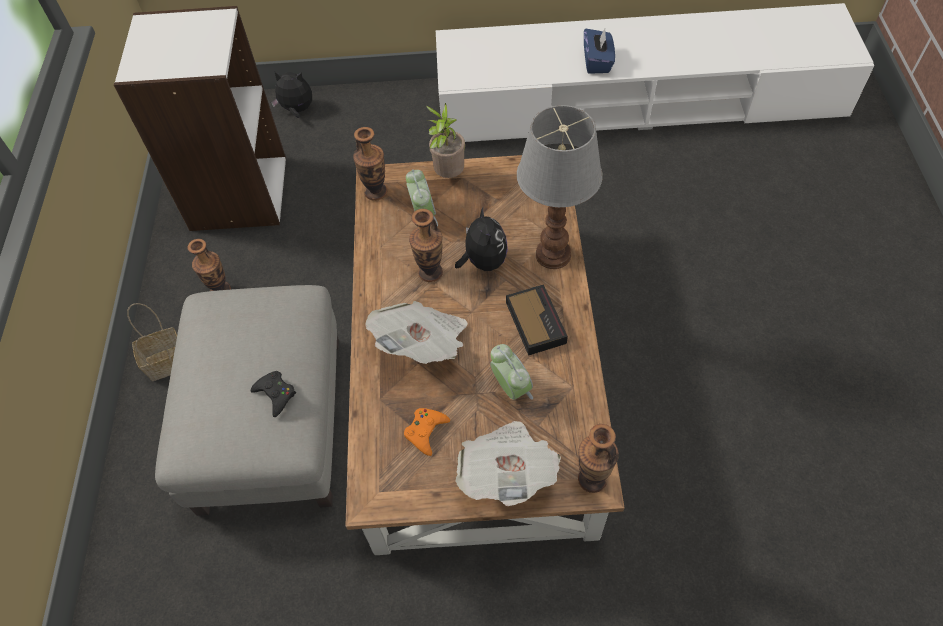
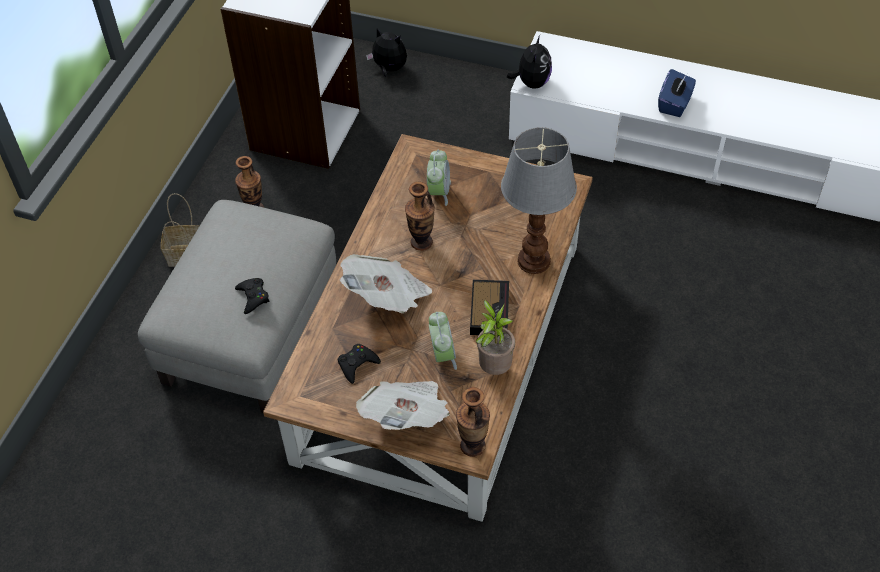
camera: 20 degrees right, 5 degrees down
vase [353,127,387,201] -> none
orange game controller [404,408,450,456] -> black game controller [338,344,381,384]
potted plant [426,103,465,178] -> potted plant moved to [476,299,515,375]
plush toy [455,207,508,271] -> plush toy moved to [507,35,552,89]

